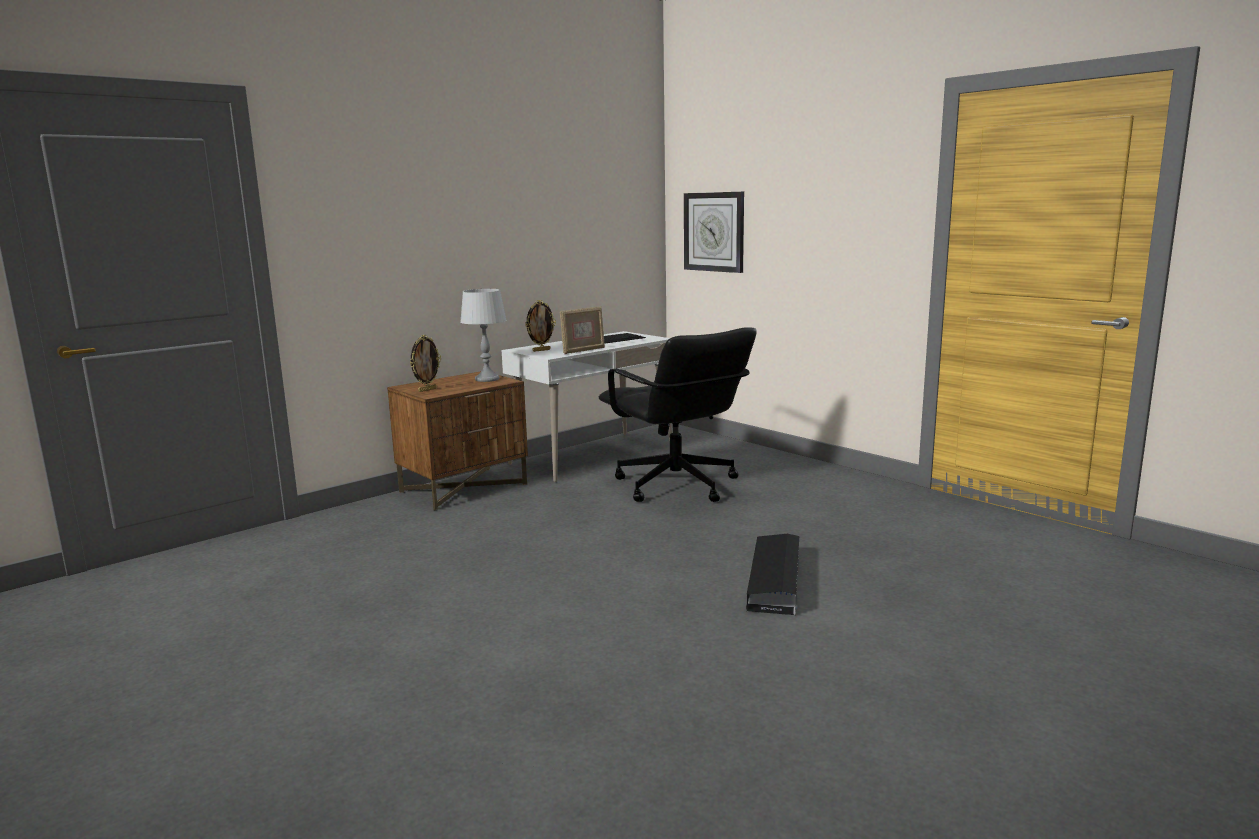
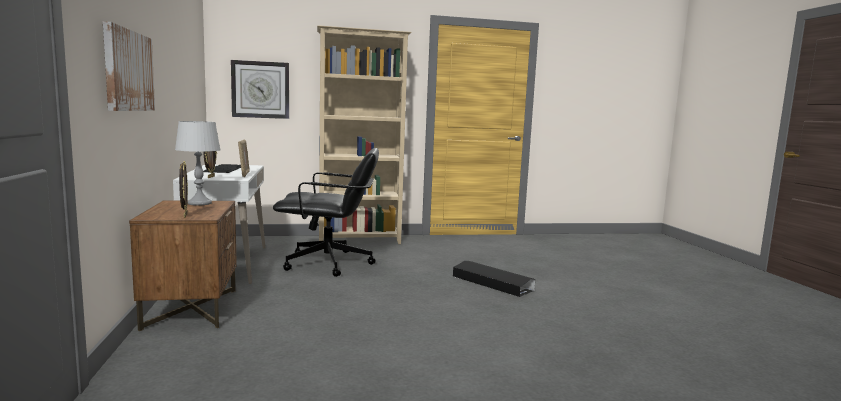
camera: 60 degrees left, 5 degrees down
none -> picture [103,21,155,111]
none -> beige bookcase [317,25,412,244]

